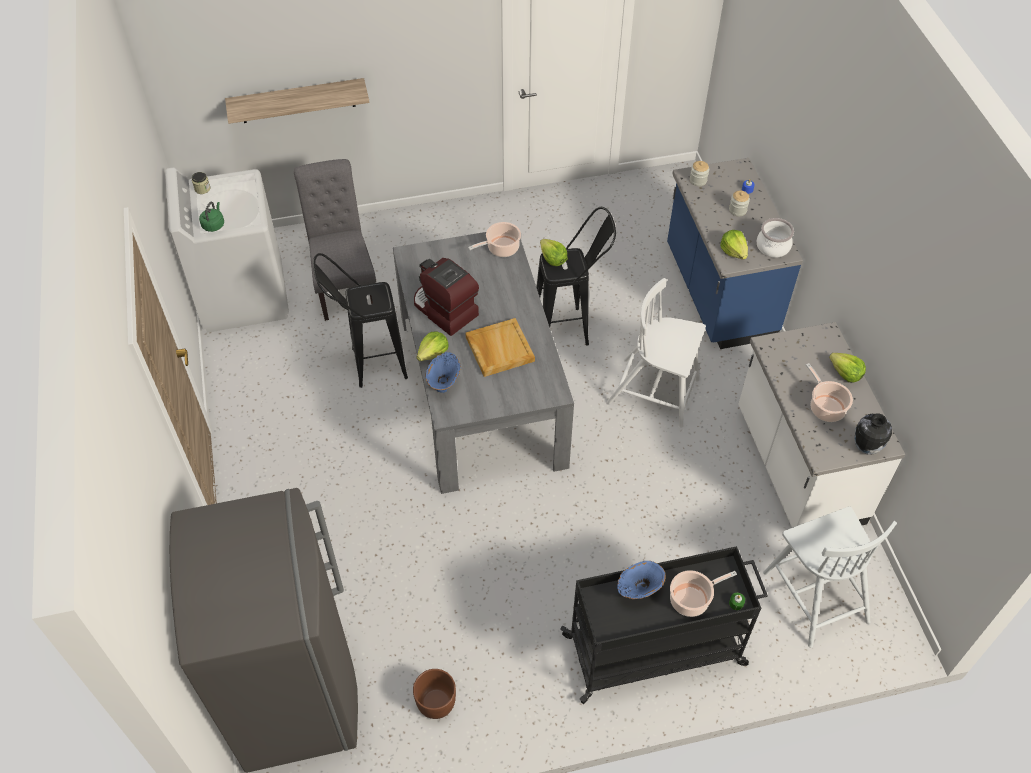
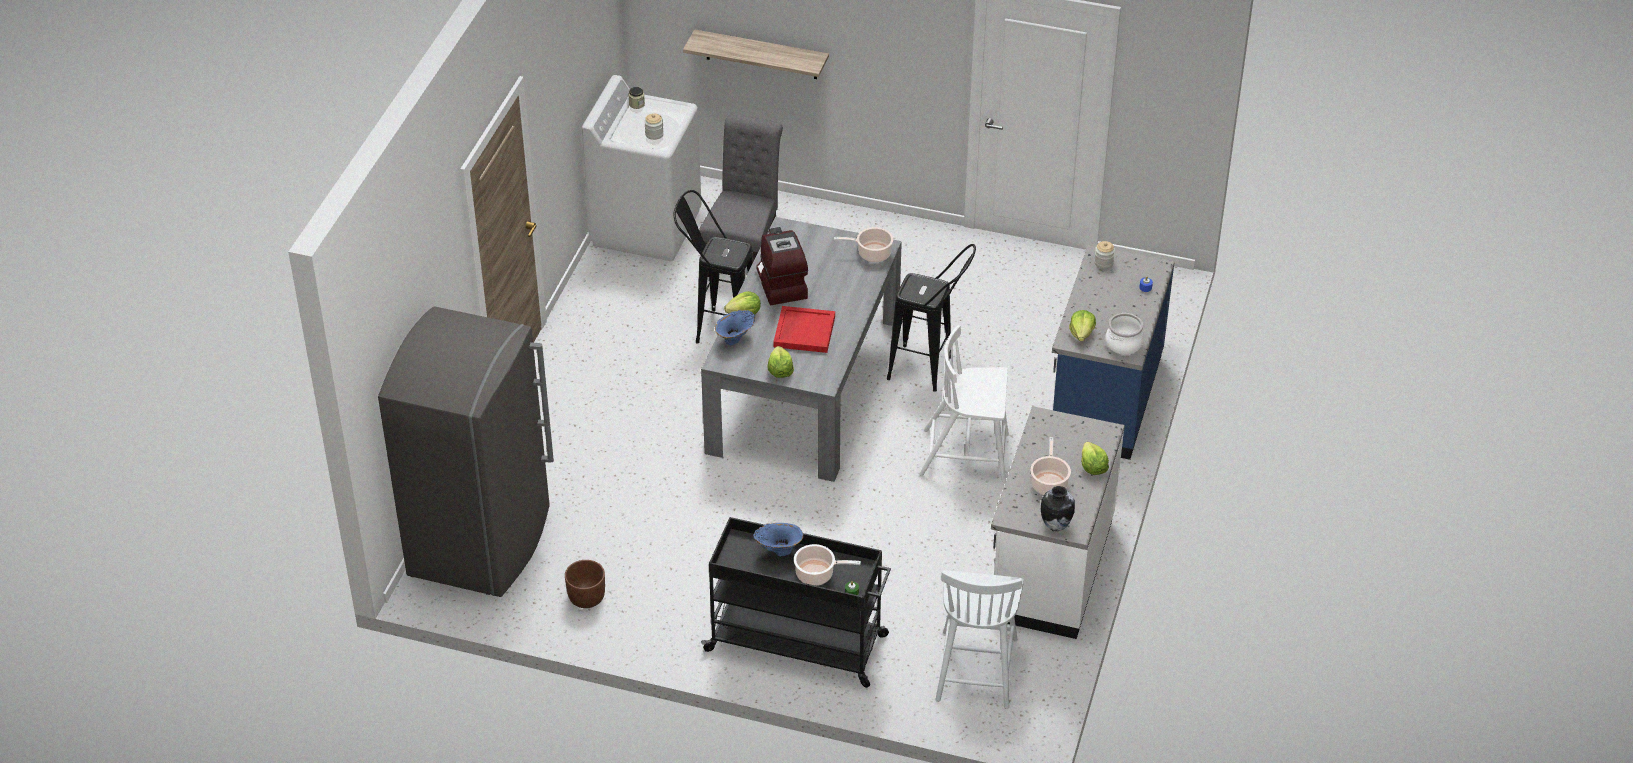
camera: 30 degrees right, 10 degrees down
green kettle [199,202,224,232] -> none
beige tray [465,318,535,377] -> red tray [773,306,835,353]
lettuce [540,239,568,266] -> lettuce moved to [767,346,794,378]
white chair [607,278,706,428] -> white chair turned 45 degrees counterclockwise [919,325,1009,483]
jar [729,190,750,216] -> jar moved to [644,113,664,140]

